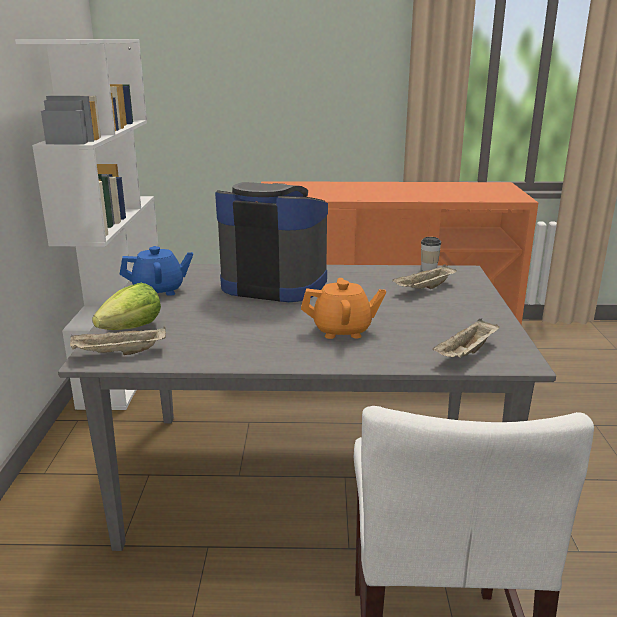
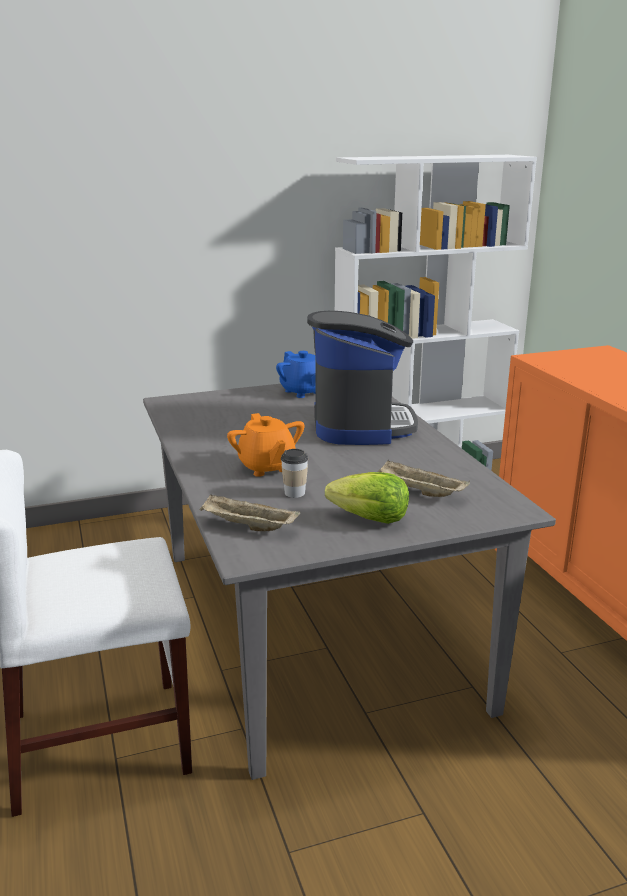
camera: 70 degrees right, 0 degrees up
beige tray [70,327,166,355] -> none
lettuce [92,283,161,330] -> lettuce moved to [325,472,409,524]
cup [421,237,441,271] -> cup moved to [281,449,309,498]

